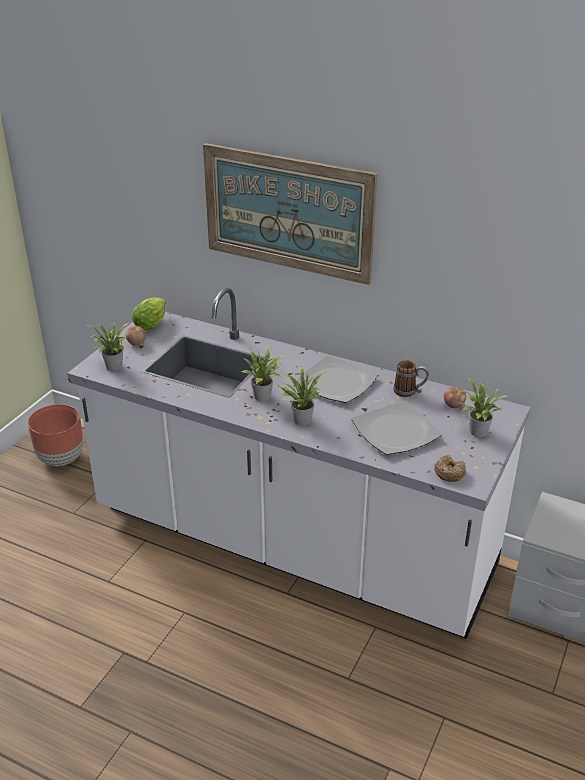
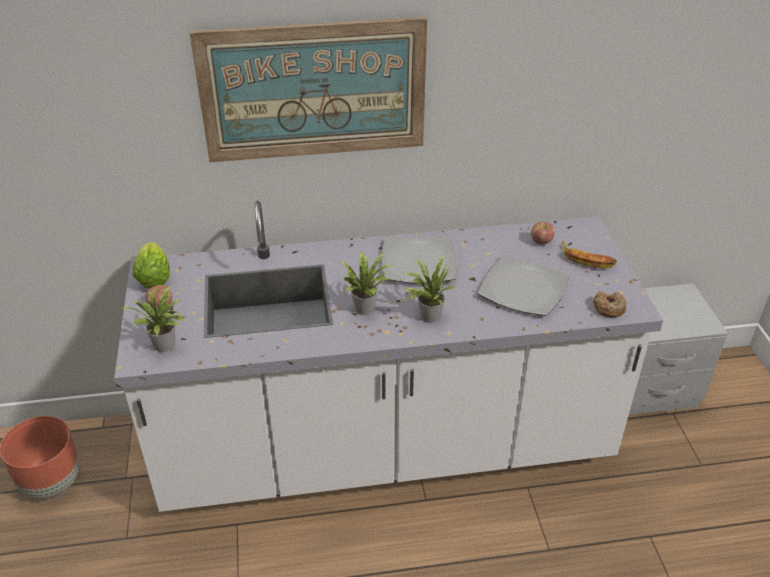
camera: 35 degrees left, 5 degrees up
mug [394,360,429,397] -> none
potted plant [461,377,507,437] -> banana [562,241,617,268]

